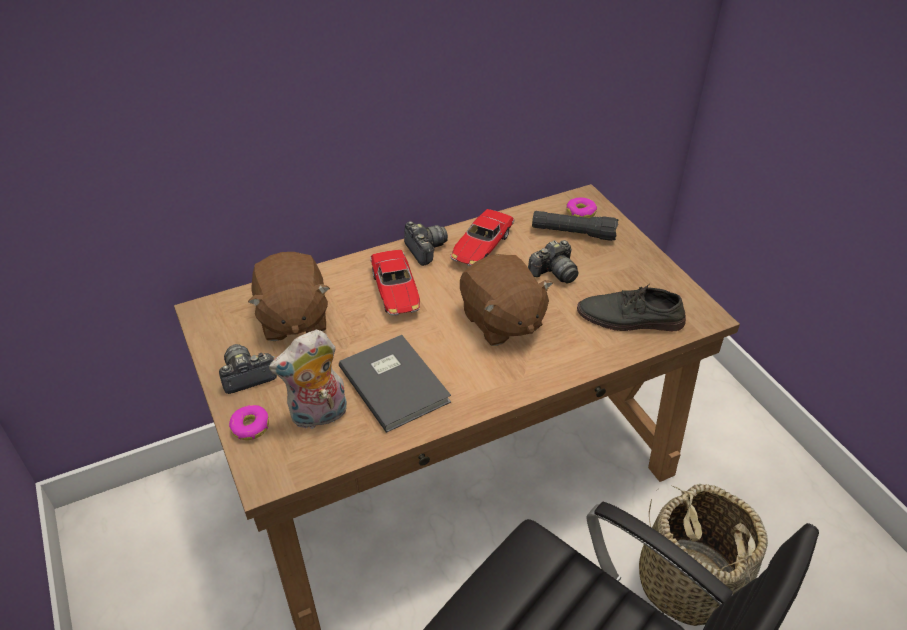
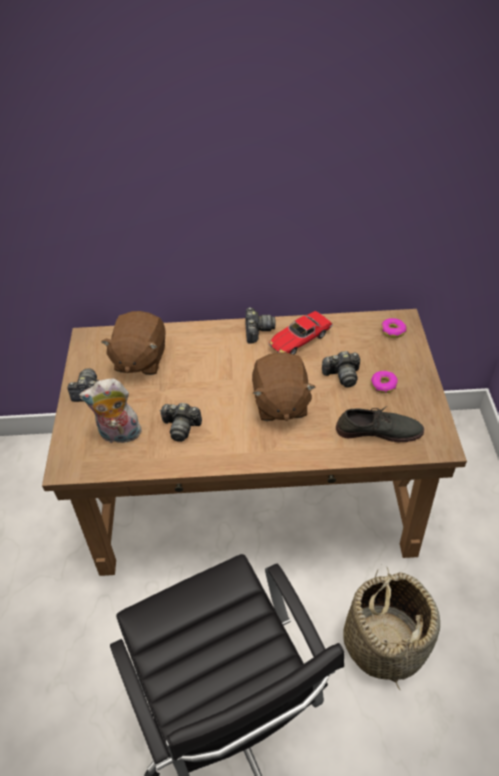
camera: 25 degrees right, 5 degrees up
donut [229,405,269,440] -> donut moved to [371,371,398,393]
grey book [339,335,451,433] -> camera [160,403,202,442]
toy car [370,250,420,316] -> none
black flashlight [532,211,619,241] -> none
grey shoe [577,284,686,331] -> grey shoe turned 150 degrees clockwise [336,406,424,442]

